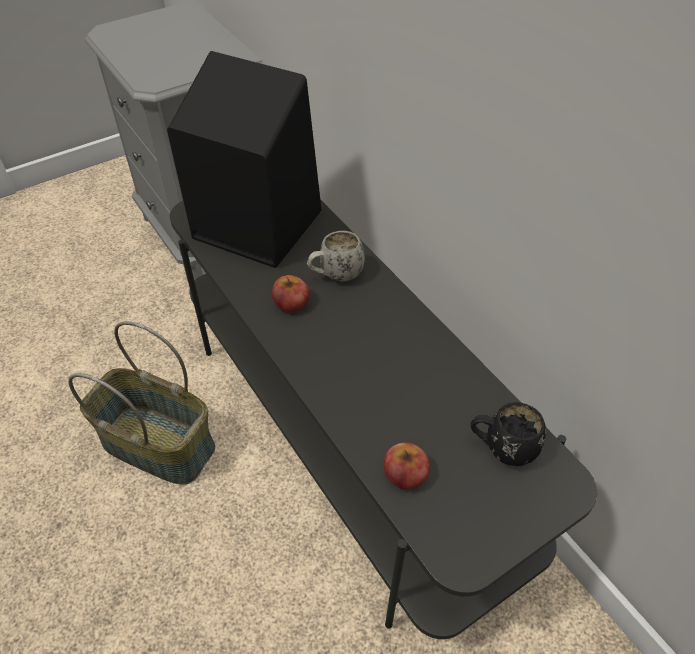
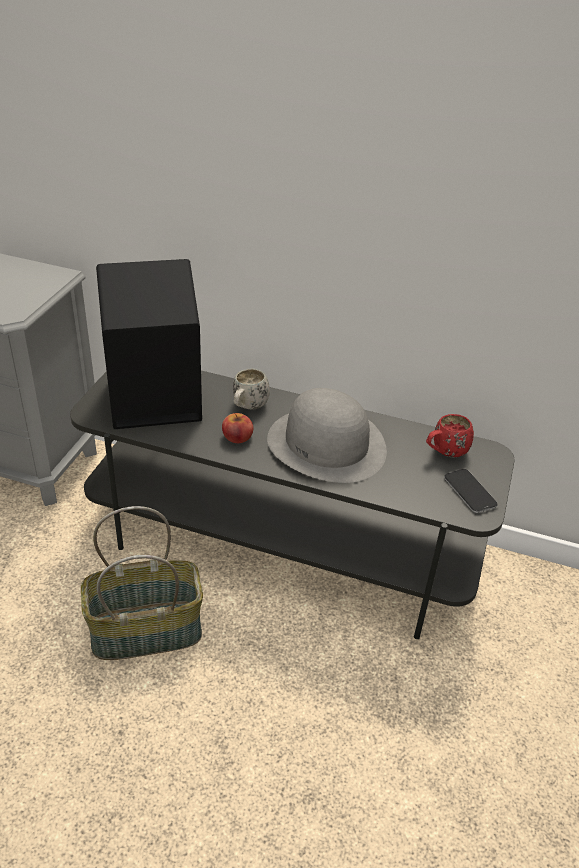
camera: 40 degrees left, 10 degrees down
apple [384,443,430,489] -> none
black mug [471,402,546,466] -> red mug [426,414,474,457]
none -> grey hat [267,388,387,483]
none -> phone [444,469,498,513]

